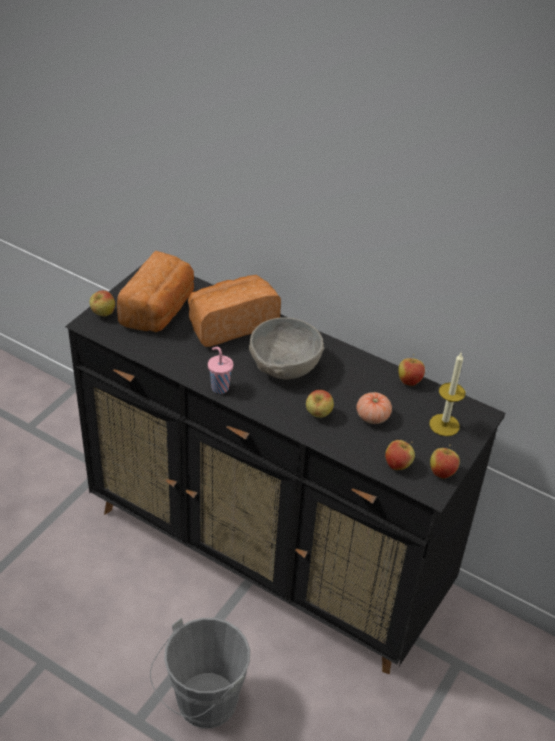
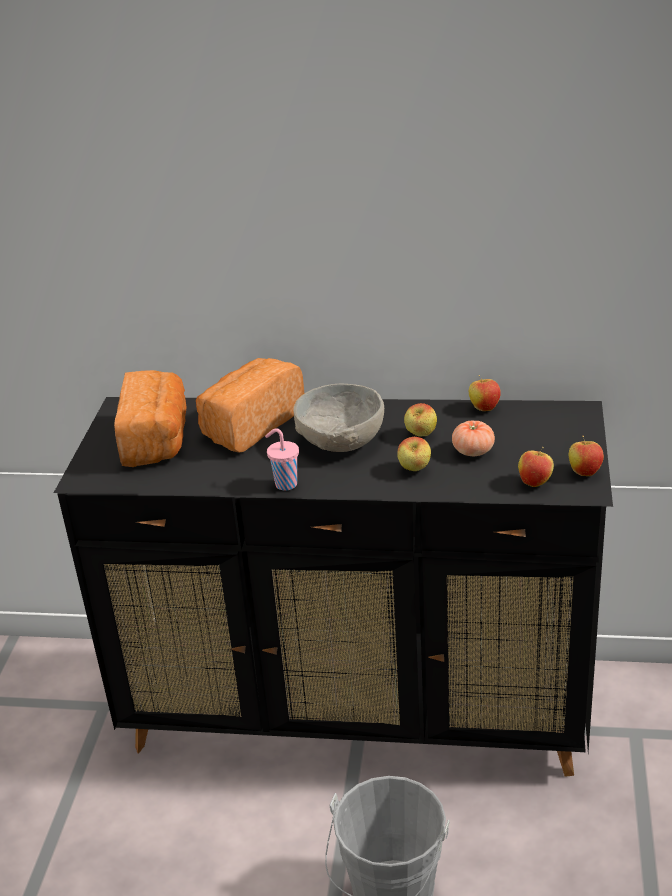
camera: 20 degrees left, 10 degrees down
apple [89,290,115,316] -> apple moved to [404,403,437,437]
candle [429,353,465,436] -> none

